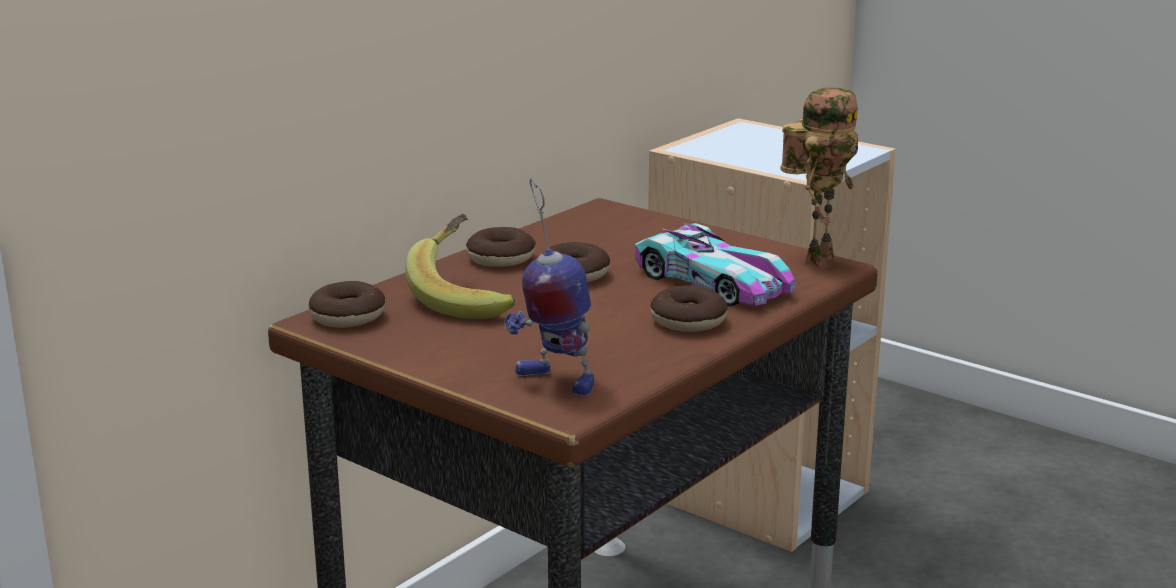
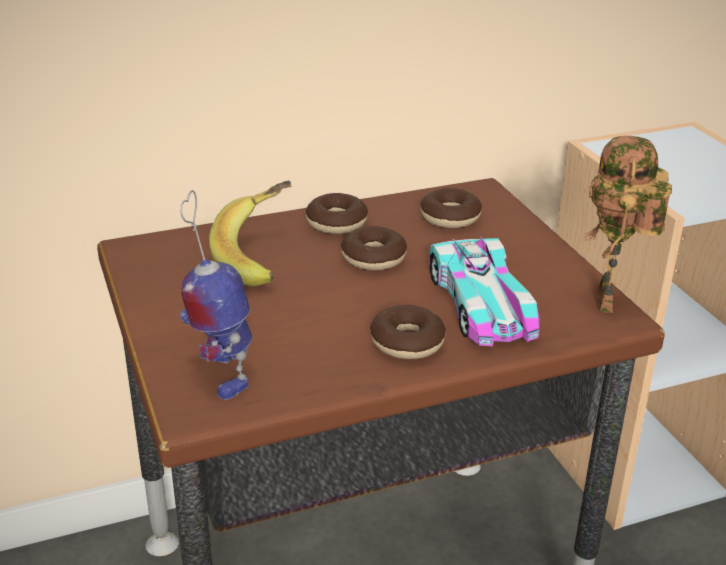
camera: 30 degrees right, 10 degrees up
donut [309,281,385,328] -> donut moved to [420,188,482,228]
toy robot [780,87,858,268] -> toy robot turned 120 degrees clockwise [584,136,672,313]

